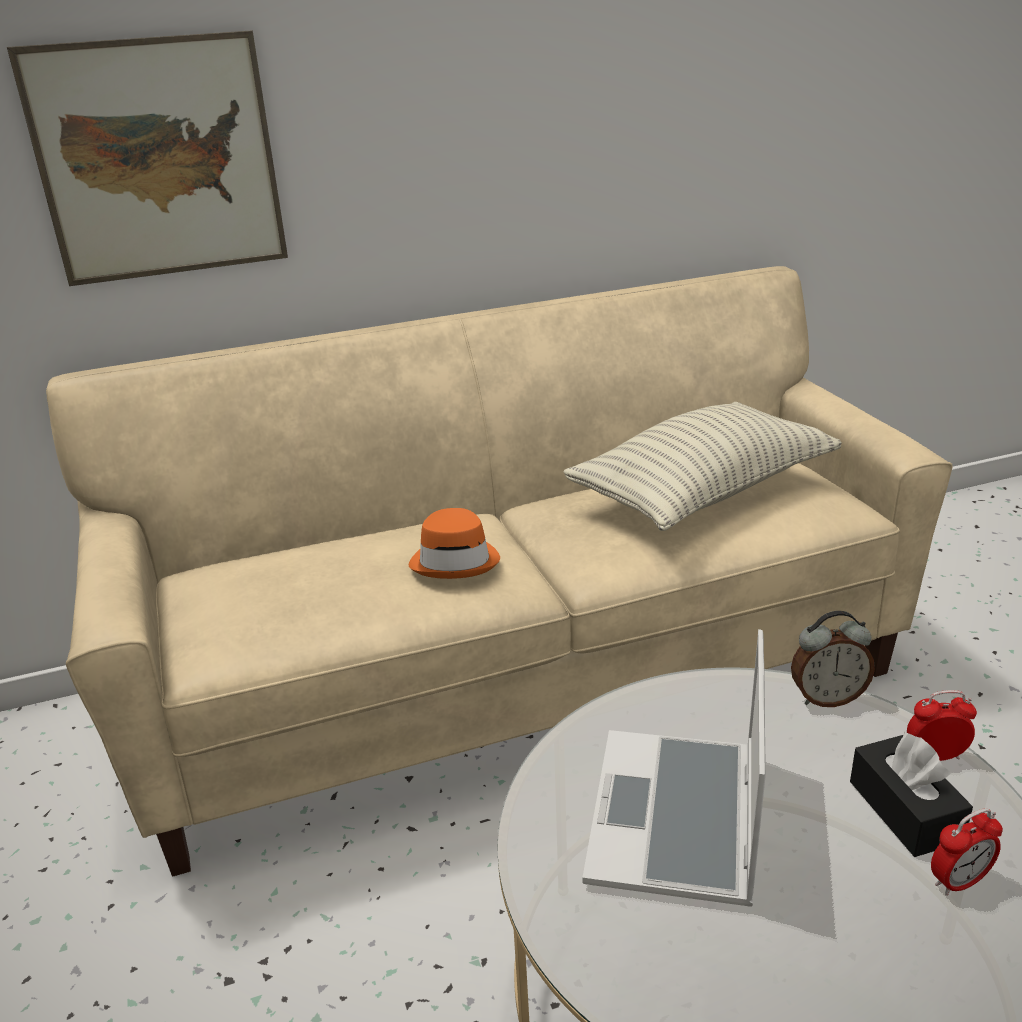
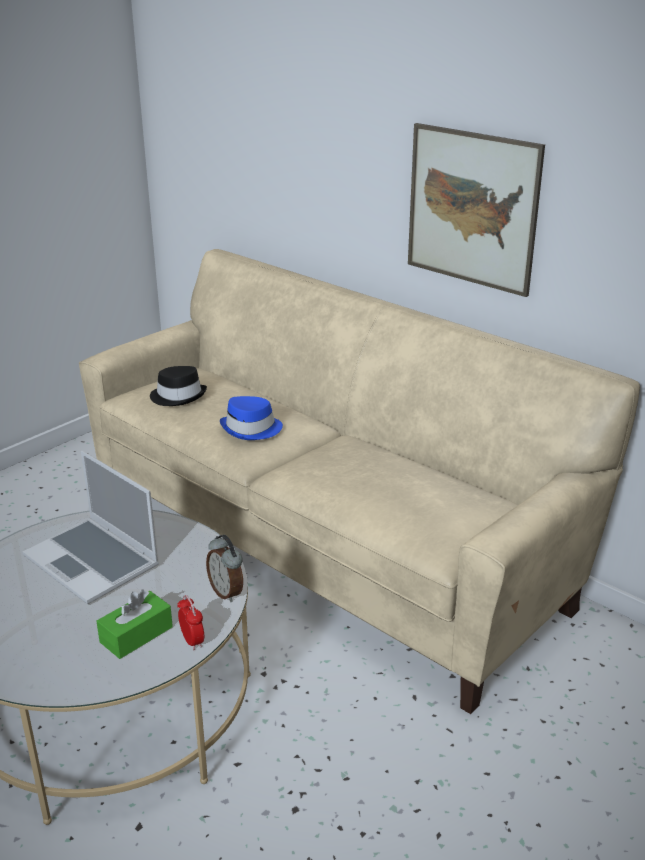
camera: 60 degrees right, 0 degrees up
picture [7,30,288,286] -> picture moved to [408,123,545,297]
orange hat [409,508,500,579] -> blue hat [220,396,283,440]
pillow [563,402,842,531] -> none
laptop [582,629,766,907] -> laptop turned 120 degrees counterclockwise [23,451,159,604]
black tissue box [850,732,973,857] -> green tissue box [96,589,173,659]
alarm clock [931,808,1003,896] -> none
none -> black hat [150,366,207,406]

